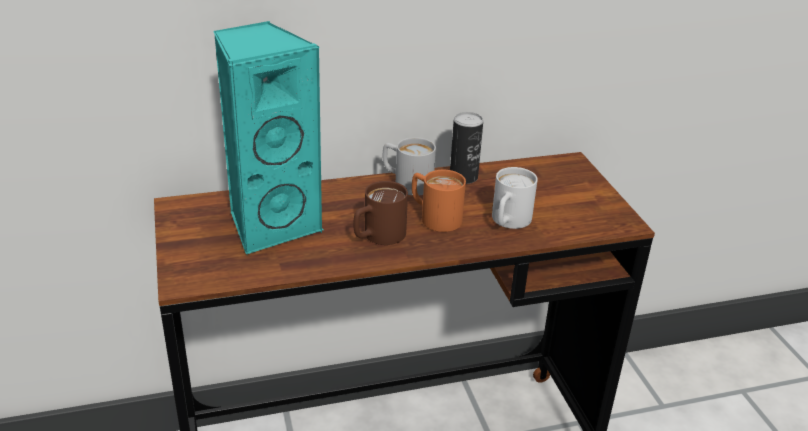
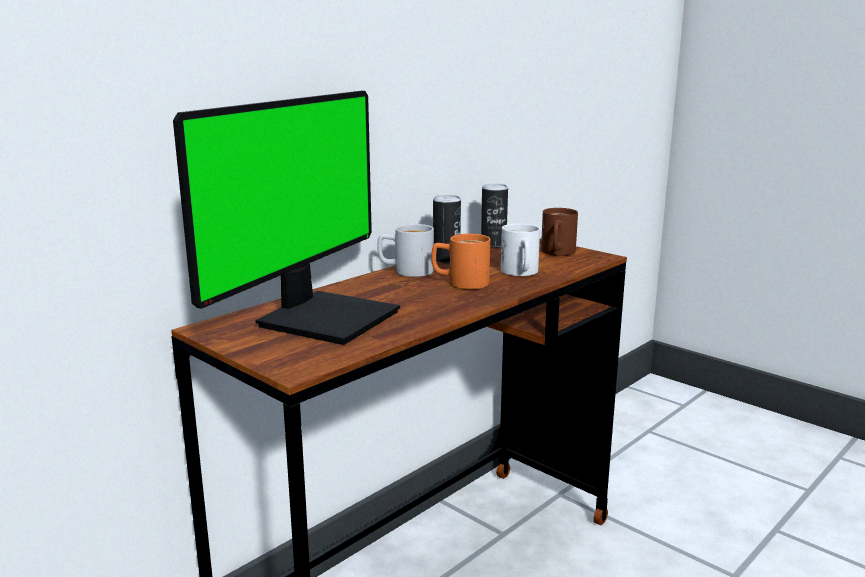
camera: 30 degrees left, 15 degrees down
turquoise speaker [213,21,324,254] -> monitor [173,91,400,345]
brown mug [353,181,408,245] -> brown mug moved to [541,208,578,256]
none -> can [481,184,508,247]

